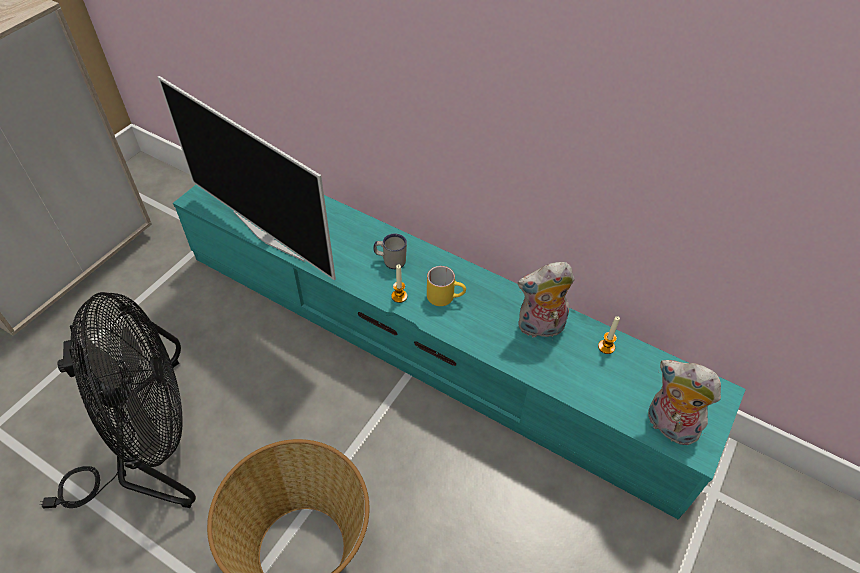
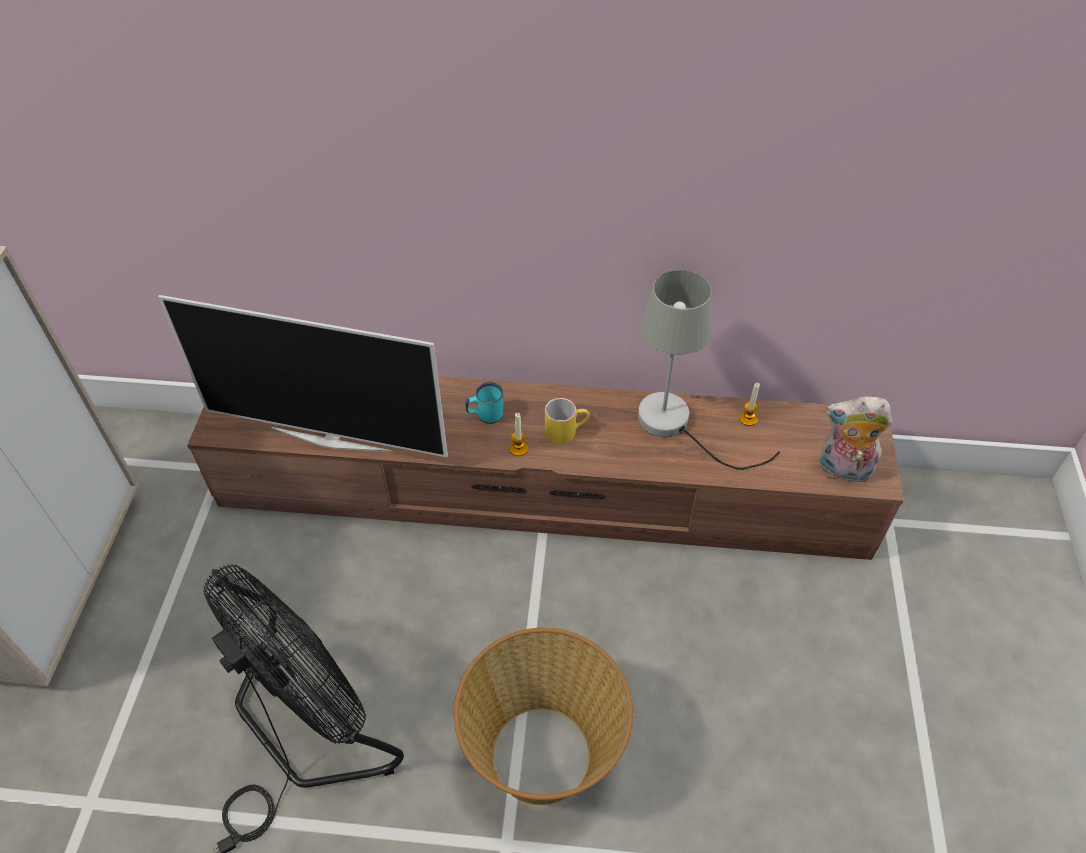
camera: 25 degrees left, 0 degrees up
turquoise tv stand [173,185,746,520] -> brown tv stand [187,376,904,560]
white mug [374,234,407,269] -> turquoise mug [465,382,504,424]
plush toy [518,262,575,337] -> grey table lamp [638,270,780,470]

